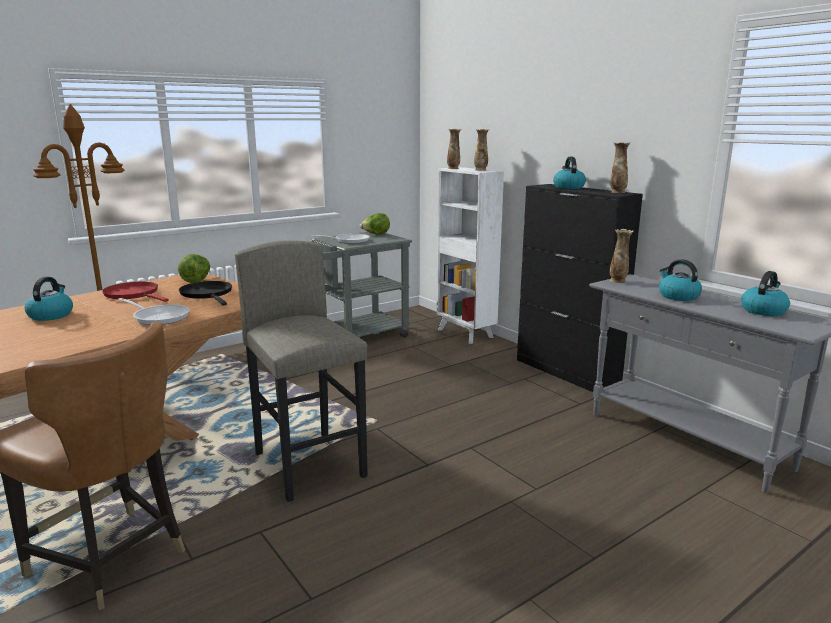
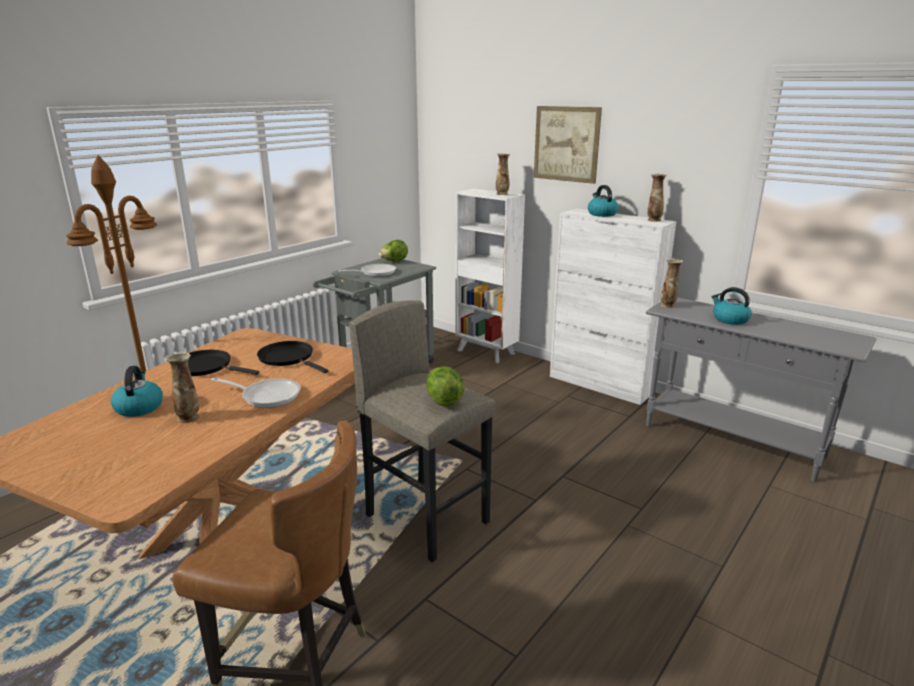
camera: 15 degrees left, 5 degrees up
red frying pan [102,282,169,302] -> black frying pan [188,350,259,376]
lettuce [178,254,210,283] -> lettuce moved to [426,366,465,407]
vase [447,129,461,169] -> vase moved to [165,351,199,423]
black cabinet [517,184,643,392] -> white cabinet [550,208,677,405]
kettle [741,271,790,316] -> none
none -> picture [534,106,602,184]

